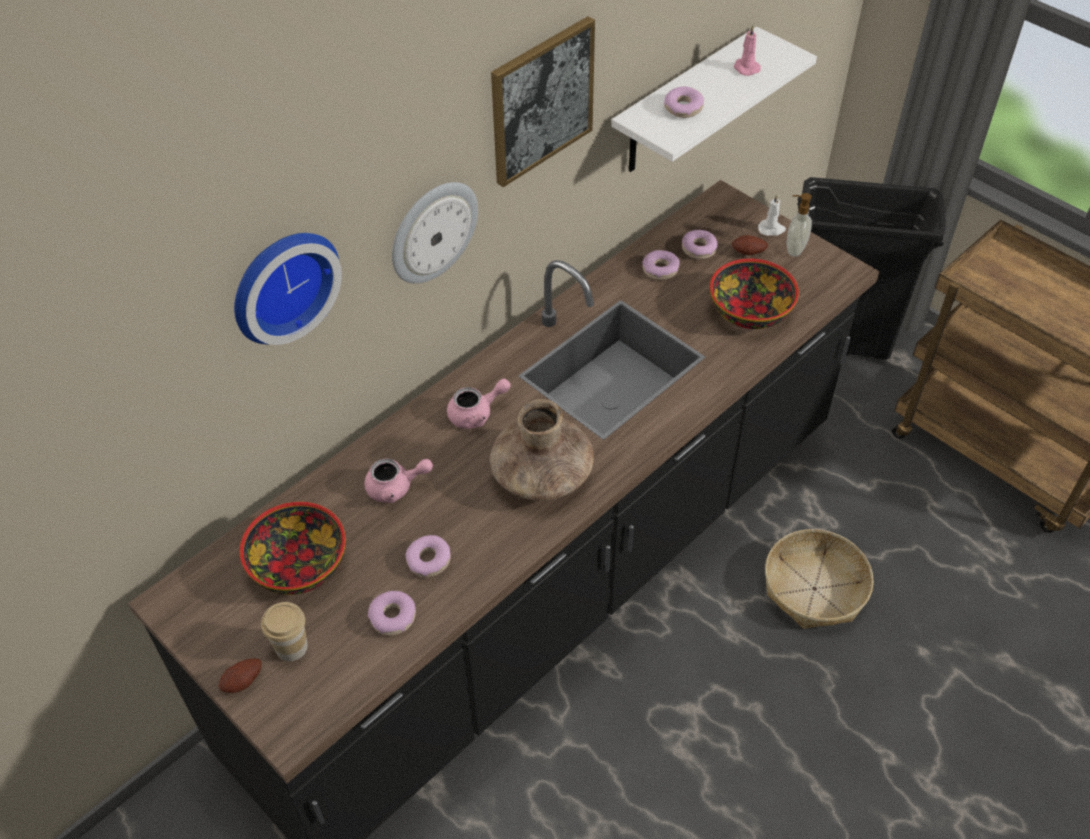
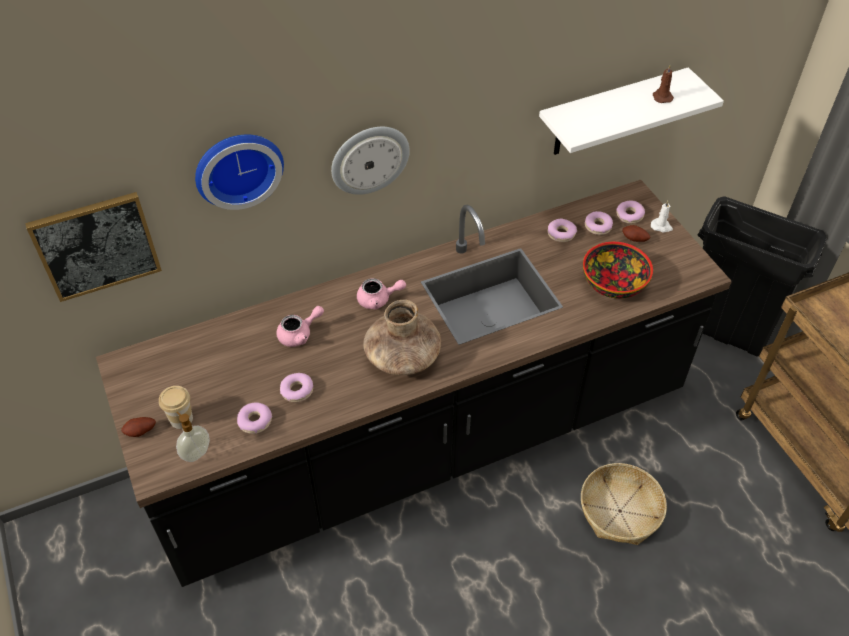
camera: 20 degrees right, 0 degrees up
bowl [240,502,346,595] -> none
pink teapot [364,458,433,503] -> pink teapot turned 45 degrees counterclockwise [276,306,324,347]
picture [491,16,595,187] -> picture moved to [25,192,162,302]
donut [664,86,704,118] -> donut moved to [616,200,645,224]
pink candle [734,25,761,76] -> brown candle [653,65,674,103]
soap dispenser [786,193,812,257] -> soap dispenser moved to [176,412,210,462]

